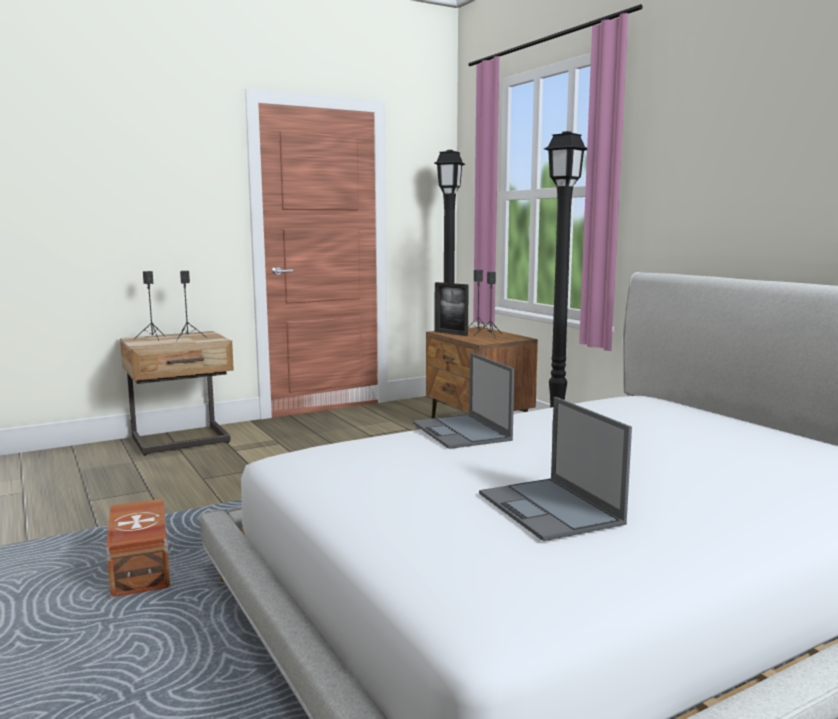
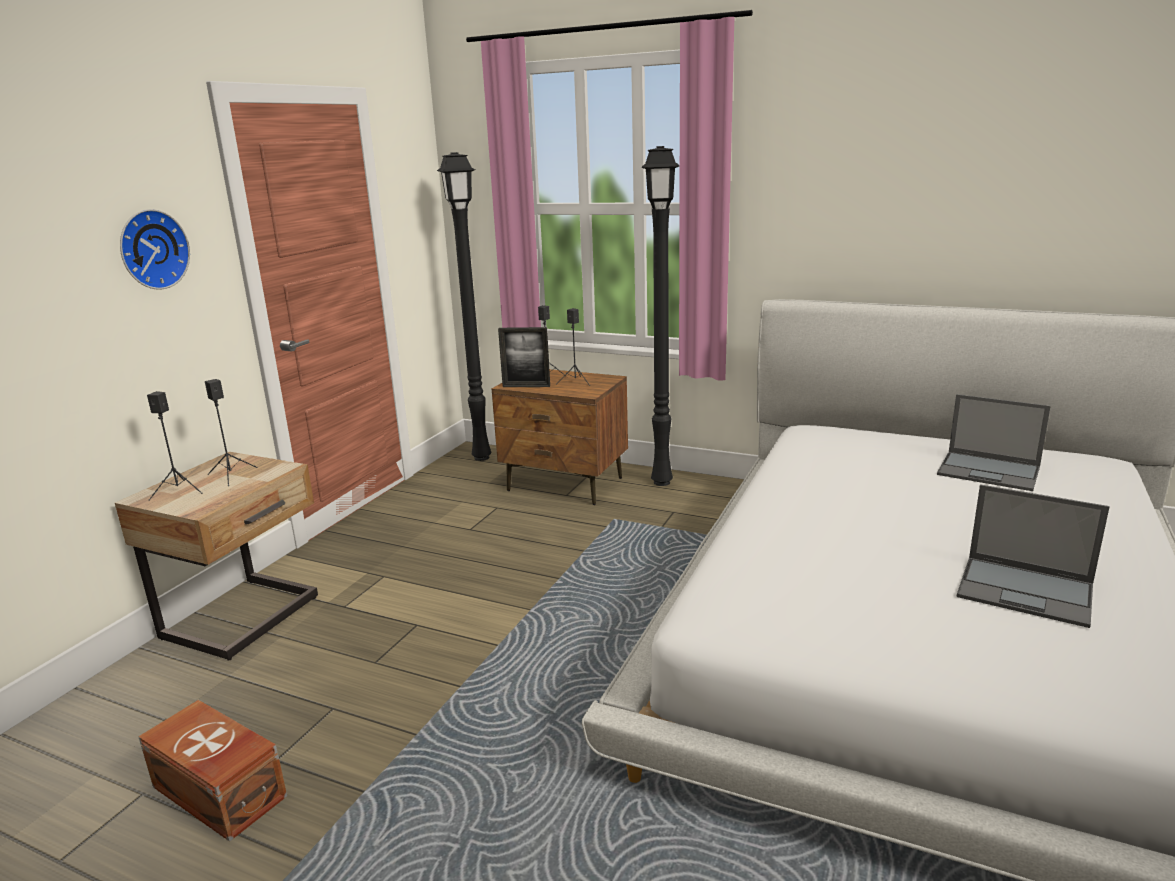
camera: 35 degrees left, 10 degrees up
brown storage box [106,499,170,598] -> brown storage box moved to [138,700,287,842]
laptop [413,352,514,449] -> laptop moved to [937,394,1051,491]
none -> wall clock [120,209,190,290]

